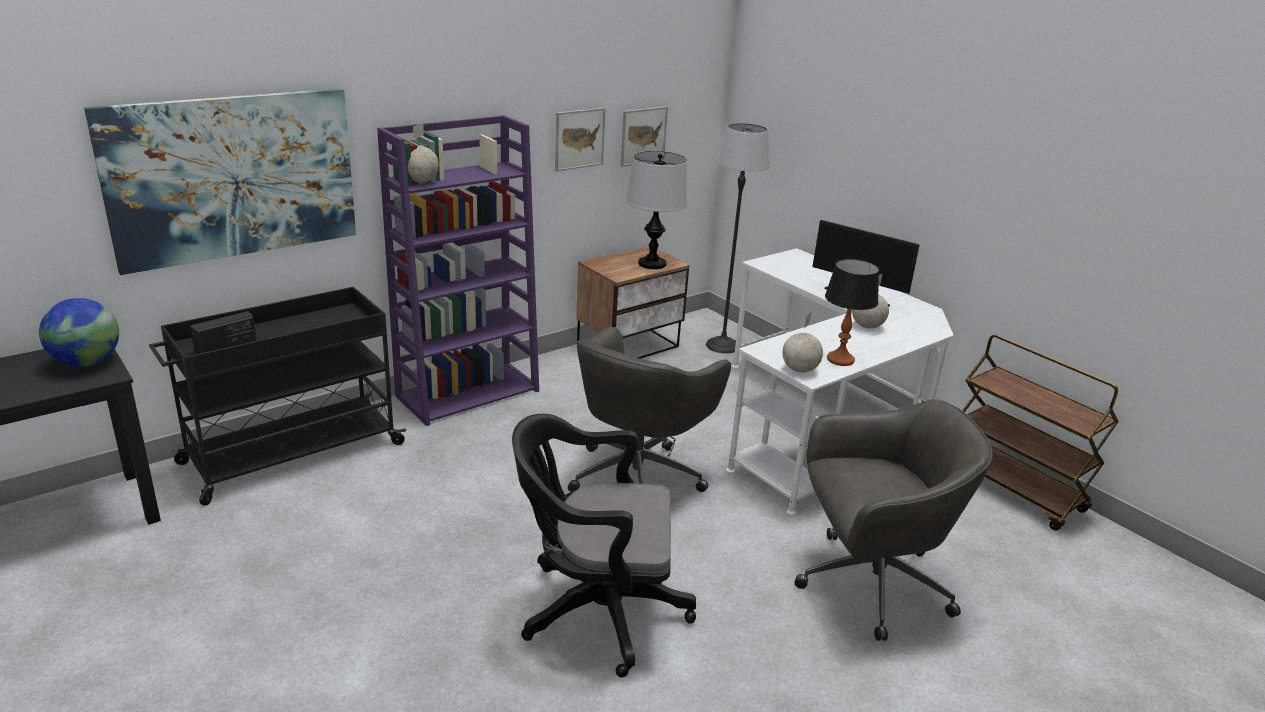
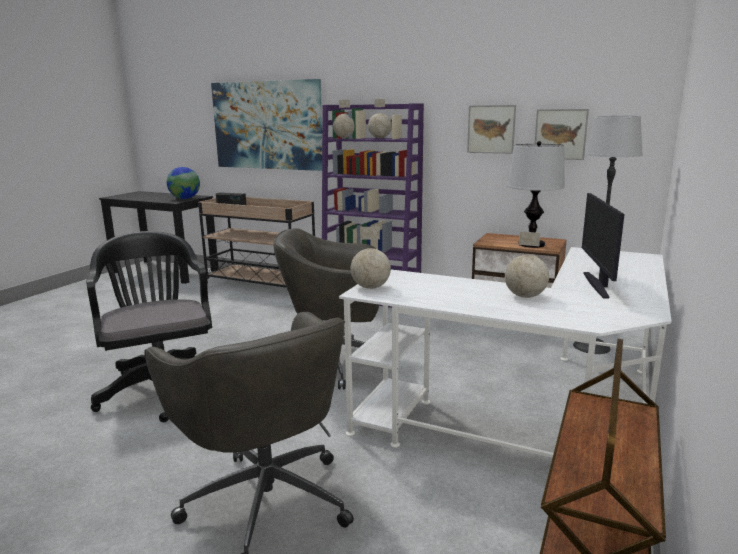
camera: 65 degrees right, 10 degrees down
black cart [149,287,406,506] -> beige cart [198,197,315,288]
table lamp [825,259,879,366] -> none
none -> globe [368,99,392,138]

